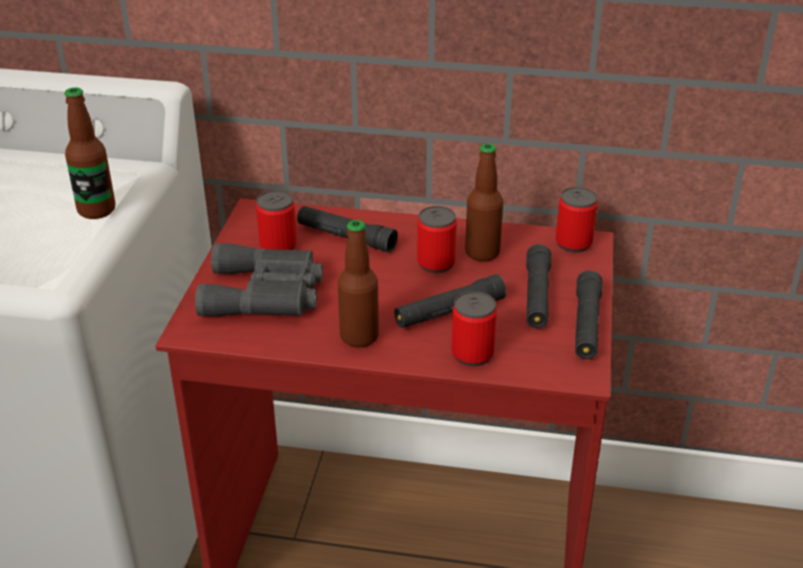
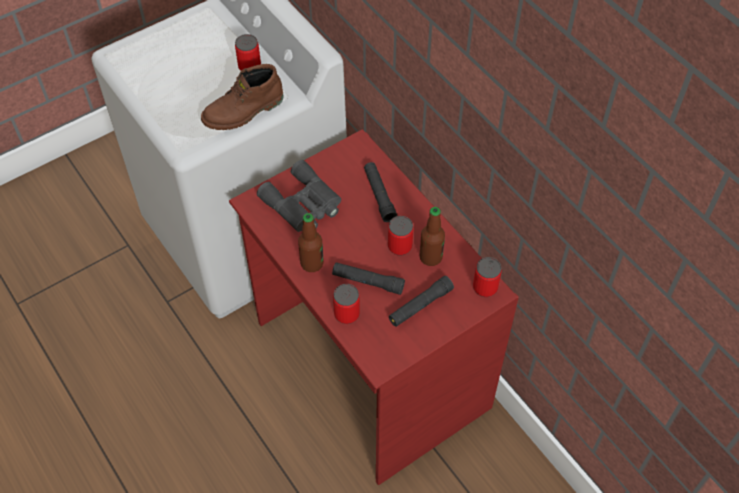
camera: 45 degrees right, 20 degrees up
bottle [64,87,115,219] -> brown boot [201,64,283,130]
can [256,190,297,250] -> can moved to [235,34,261,71]
black flashlight [575,270,603,359] -> none

